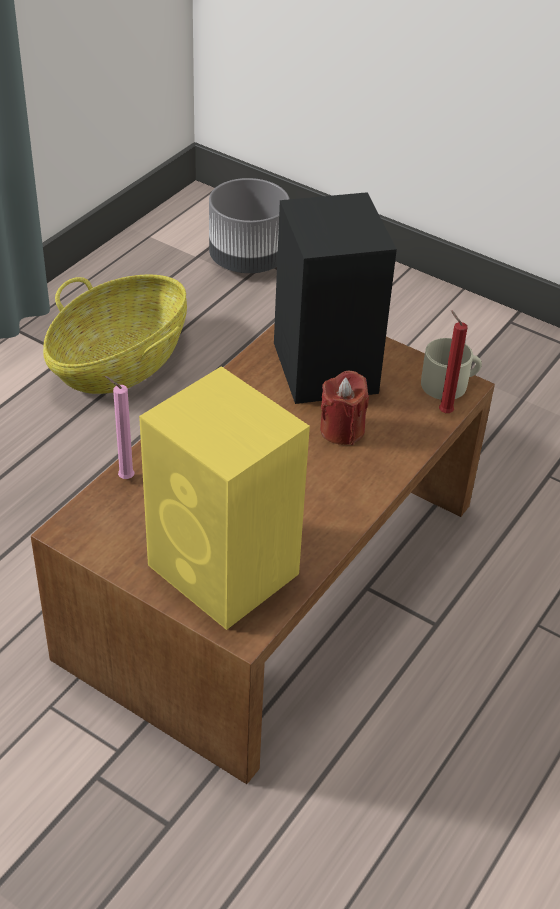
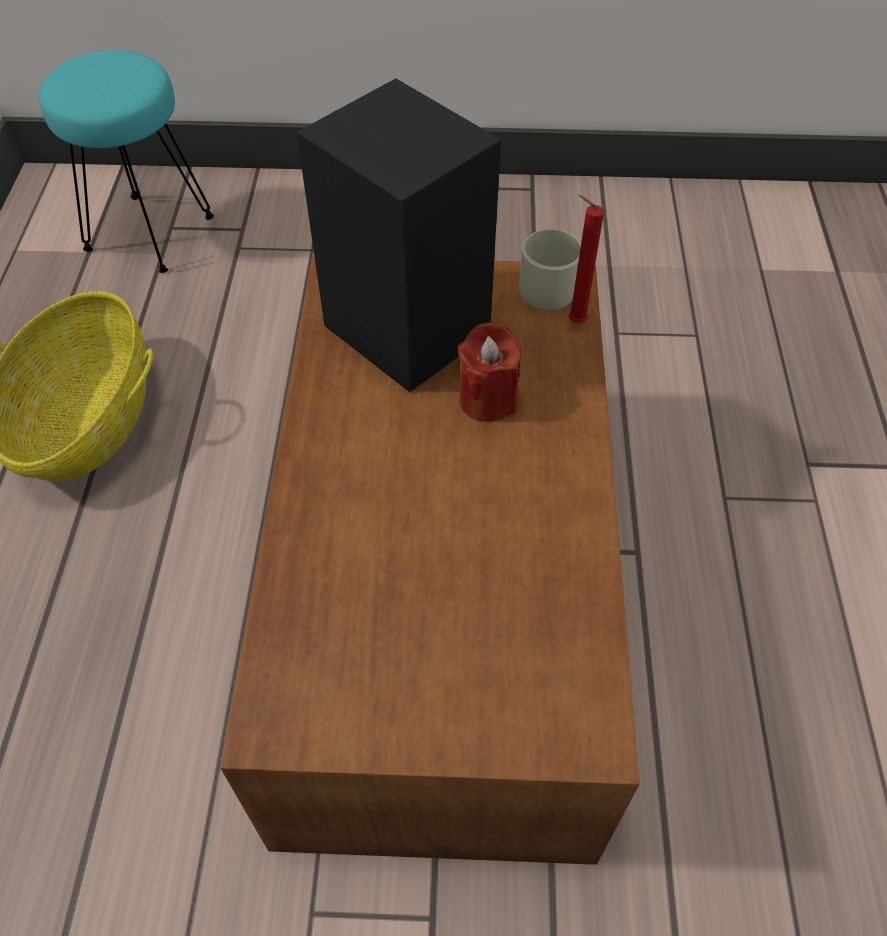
camera: 30 degrees left, 10 degrees up
pink candle [105,376,135,479] -> none
yellow speaker [139,366,310,630] -> none
grey planter [209,178,289,273] -> turquoise stool [39,50,214,273]

